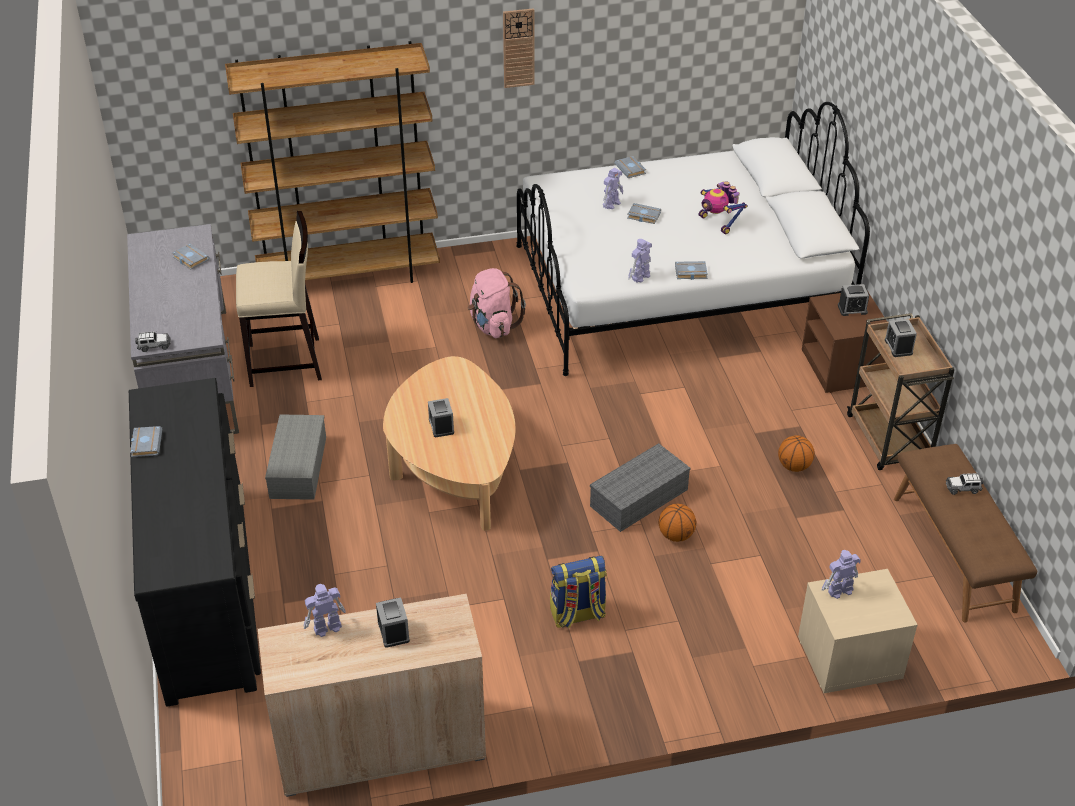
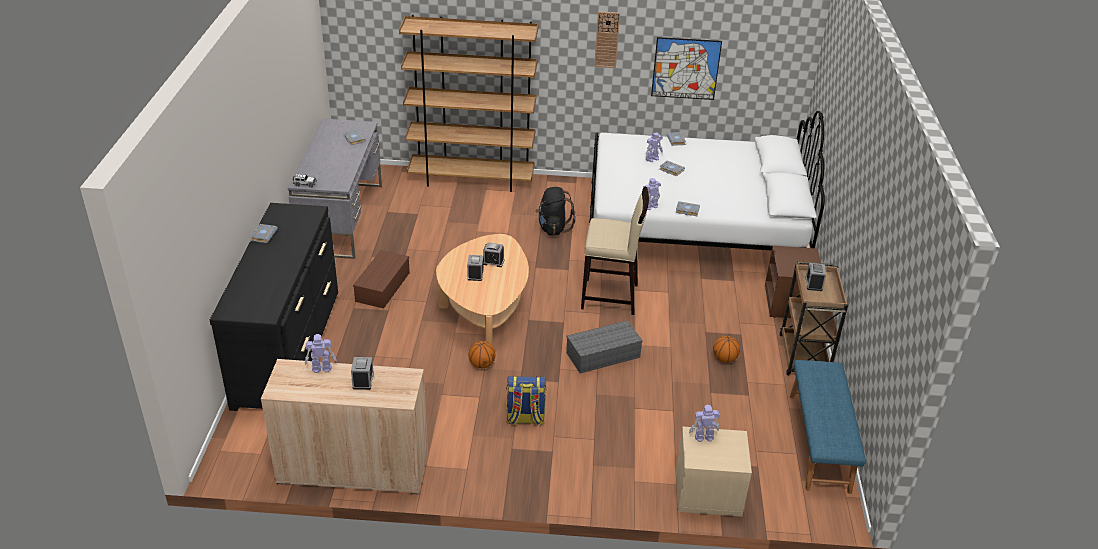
camera: 15 degrees right, 5 degrees down
beige stool [236,211,322,387] -> beige stool moved to [581,186,649,315]
grey storage box [265,414,326,500] -> brown storage box [353,250,410,308]
pink backpack [468,268,526,338] -> black backpack [535,187,576,235]
basketball [659,504,696,542] -> basketball moved to [468,341,496,369]
toy robot [699,181,748,234] -> none
alarm clock [838,284,869,316] -> alarm clock moved to [483,242,505,267]
brown bench [894,444,1037,622] -> blue bench [790,360,866,494]
toy car [946,473,983,495] -> none
none -> picture [651,37,722,100]

